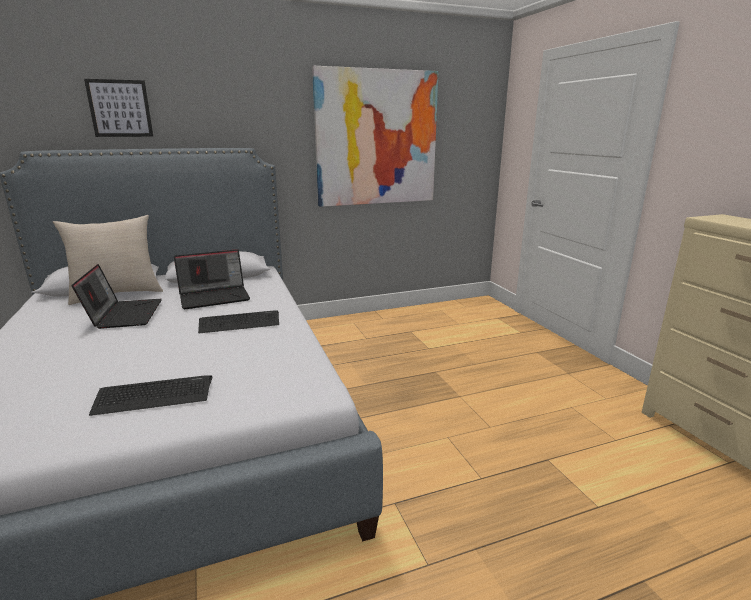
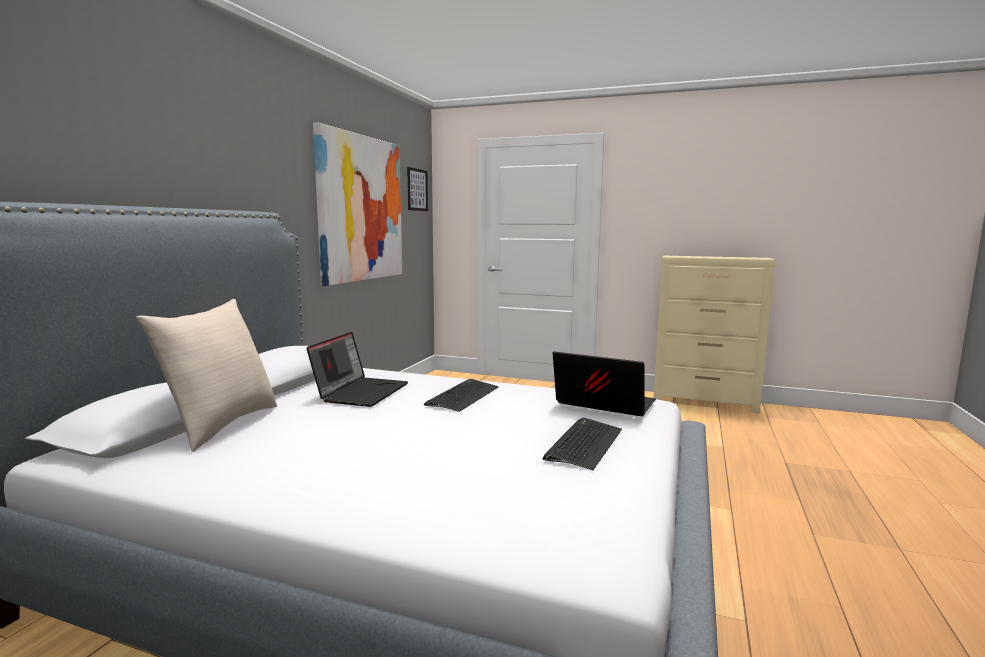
camera: 50 degrees left, 10 degrees down
laptop [71,264,162,329] -> laptop moved to [553,351,656,416]
picture [84,79,153,137] -> picture moved to [407,167,428,211]

